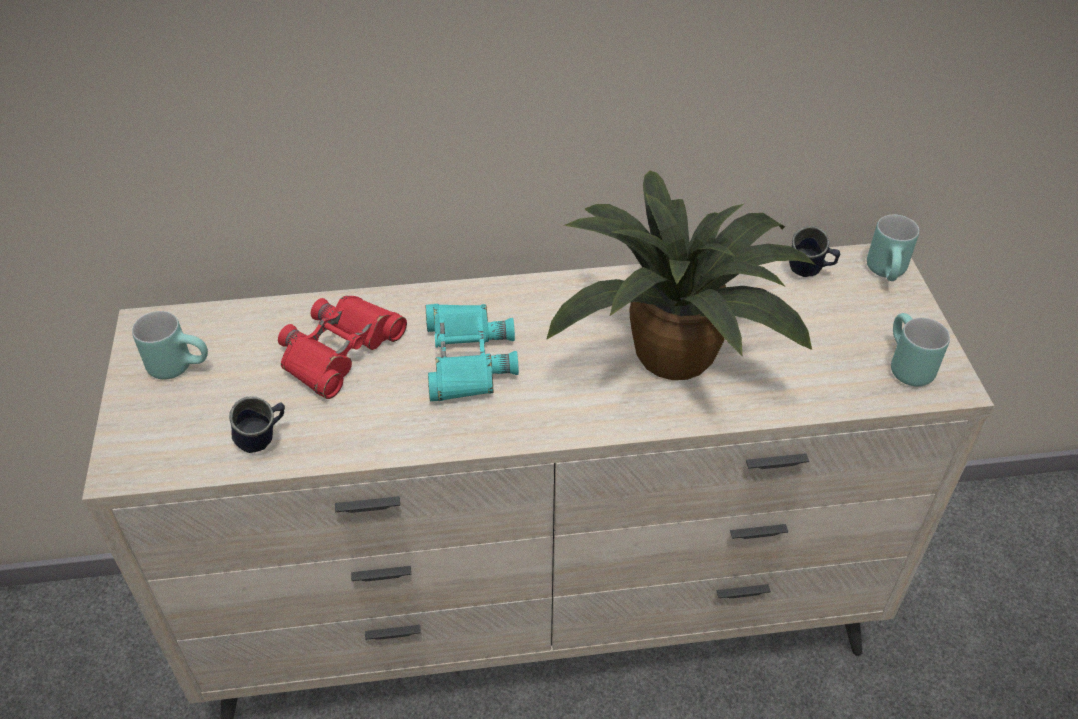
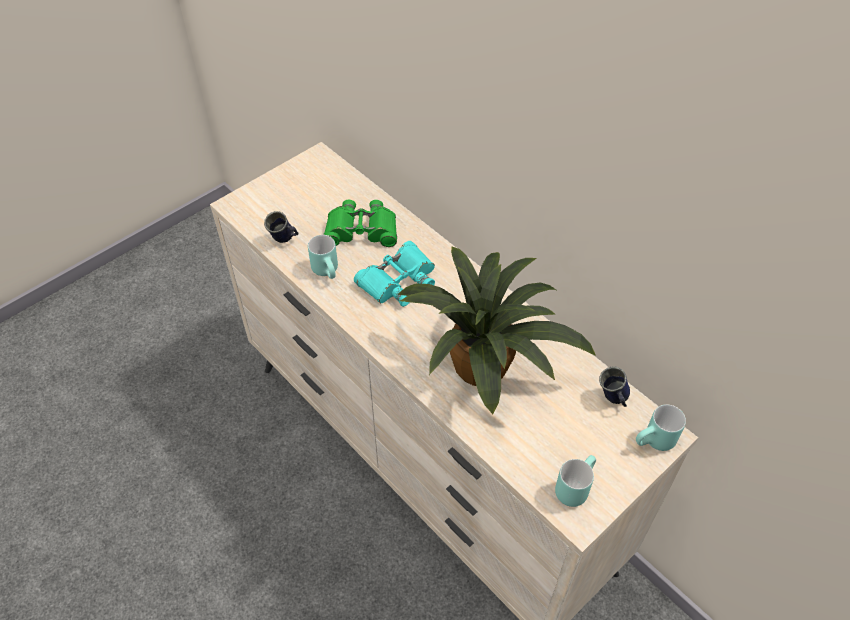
camera: 55 degrees right, 5 degrees up
turquoise mug [132,311,208,380] -> turquoise mug moved to [308,235,338,279]
red binoculars [278,296,407,399] -> green binoculars [323,200,397,247]

